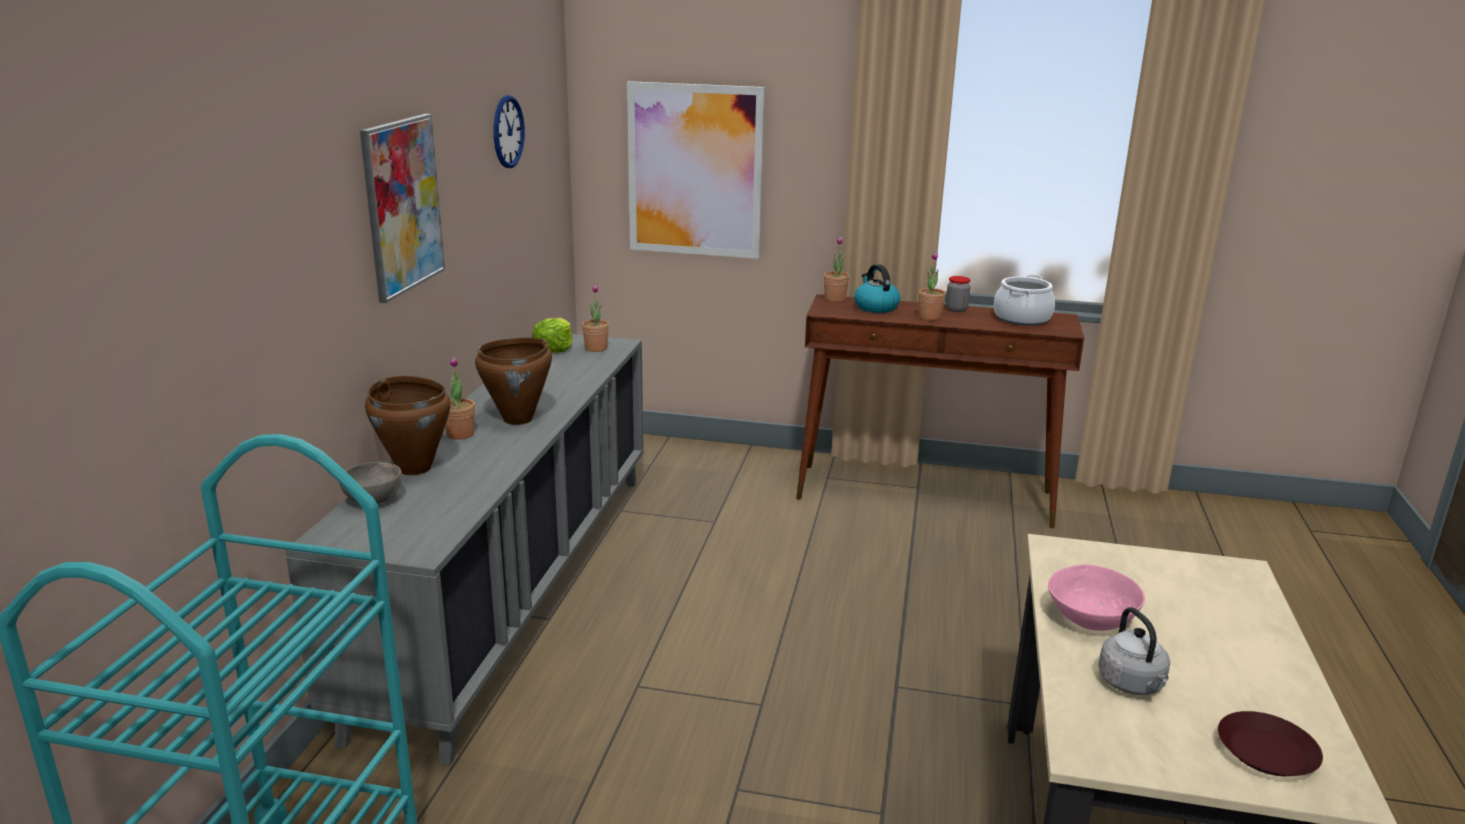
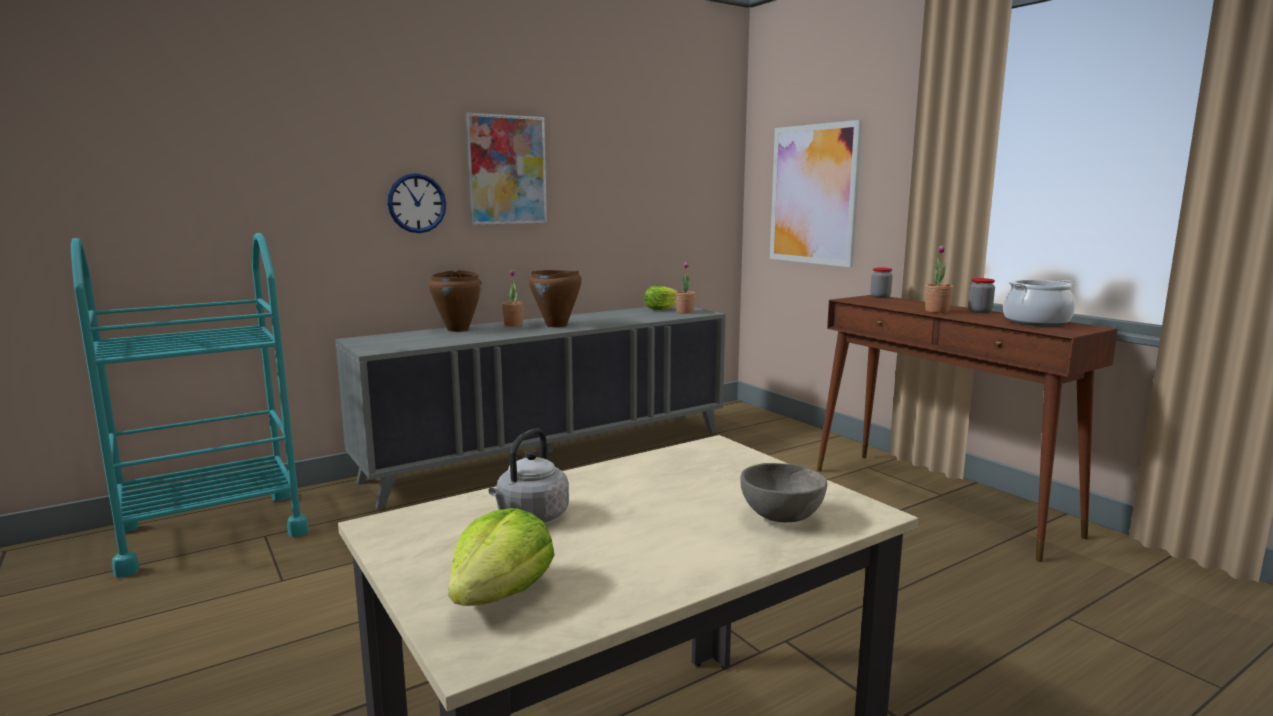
camera: 45 degrees right, 10 degrees down
grey bowl [339,462,402,504] -> grey bowl moved to [740,463,827,522]
wall clock [493,95,525,168] -> wall clock moved to [387,173,446,233]
potted plant [824,237,849,302] -> jar [870,268,893,298]
kettle [854,264,900,313] -> none
pink bowl [1048,564,1145,631] -> none
brown plate [1218,711,1323,776] -> lettuce [448,508,555,606]

